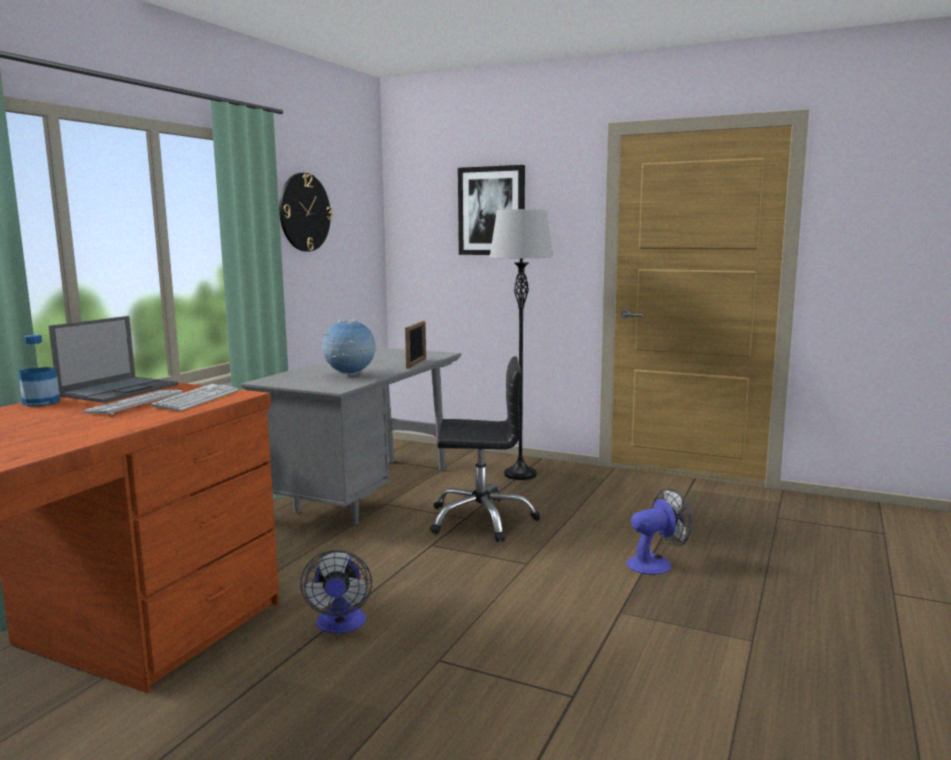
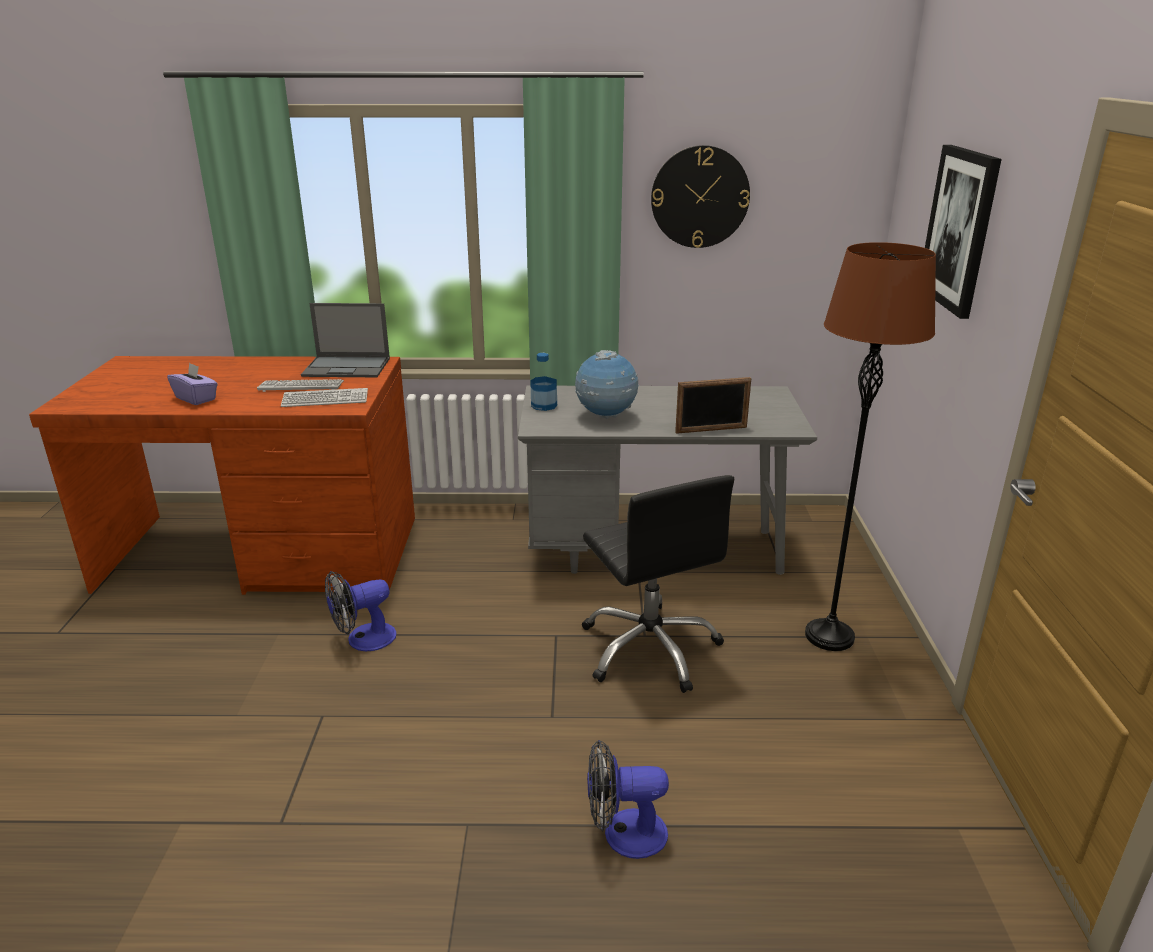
camera: 65 degrees right, 15 degrees up
bottle [18,335,60,406] -> bottle moved to [530,353,557,411]
grey floor lamp [490,209,554,480] -> brown floor lamp [805,242,936,651]
fan [627,488,692,575] -> fan turned 135 degrees clockwise [587,740,669,859]
none -> purple tissue box [167,362,218,405]

